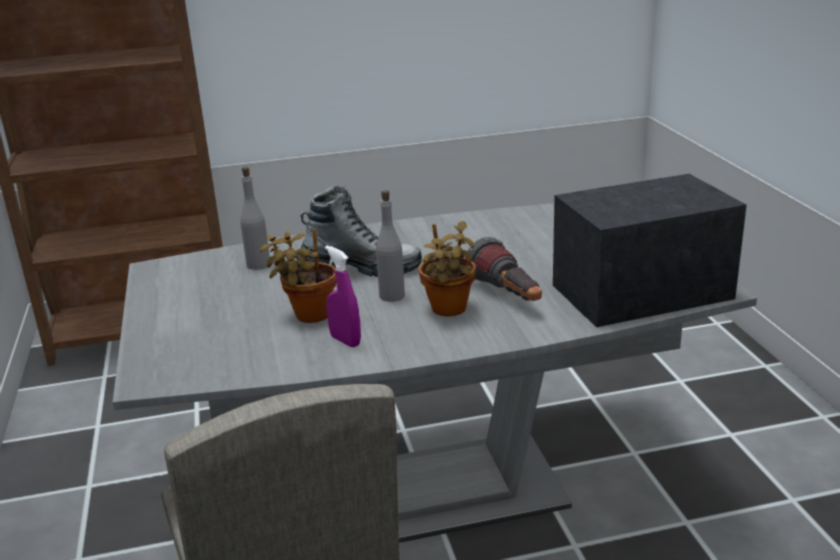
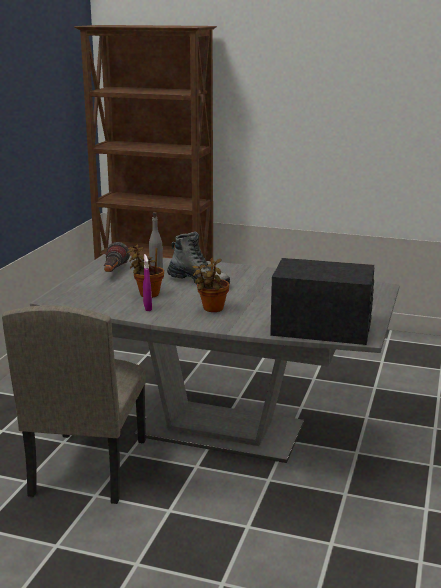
camera: 30 degrees right, 5 degrees down
grey bottle [376,190,405,302] -> none
flashlight [465,237,542,301] -> flashlight moved to [104,242,130,272]

